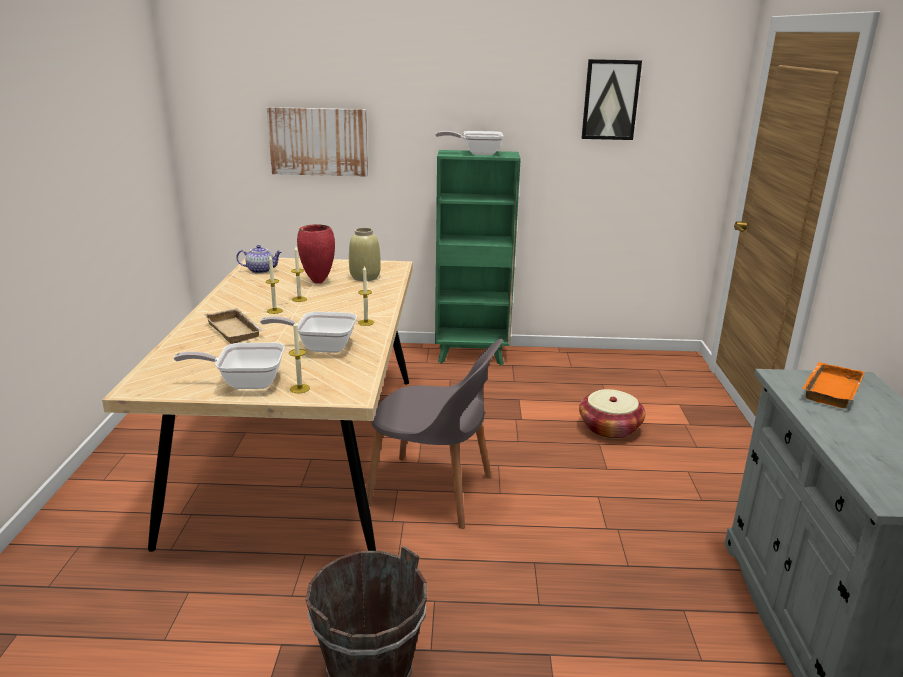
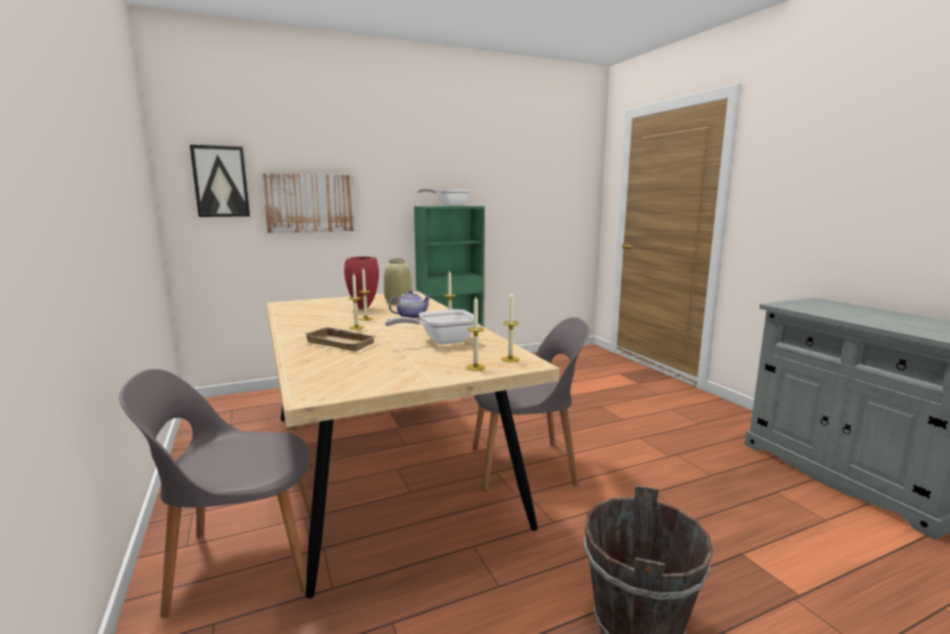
camera: 25 degrees left, 10 degrees down
frying pan [174,343,285,389] -> none
teapot [236,245,282,274] -> teapot moved to [389,290,432,319]
basket [579,389,645,439] -> none
picture [582,59,642,140] -> picture moved to [190,145,250,217]
orange tray [802,362,865,408] -> none
none -> grey chair [119,369,312,618]
none -> candle [501,292,520,363]

